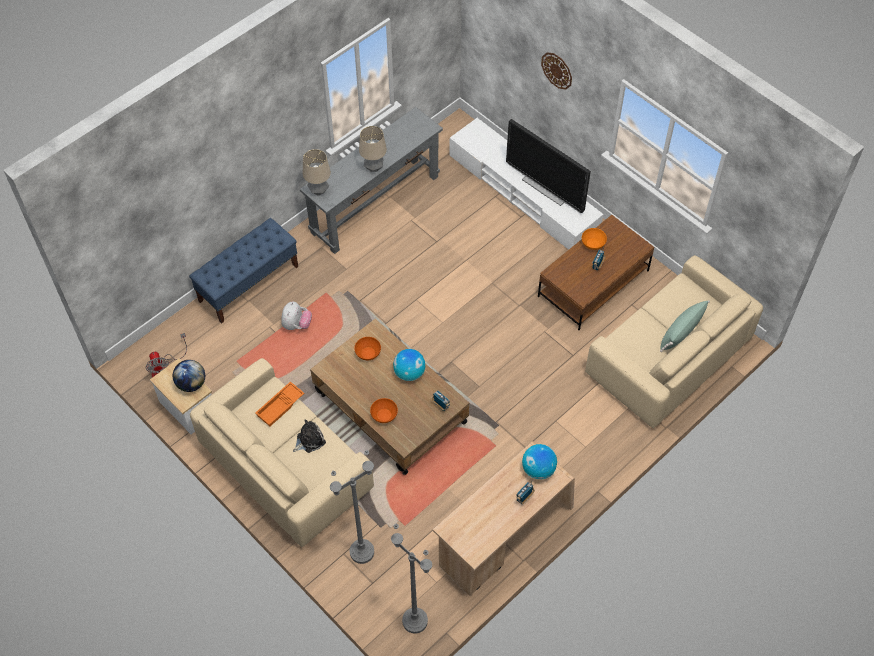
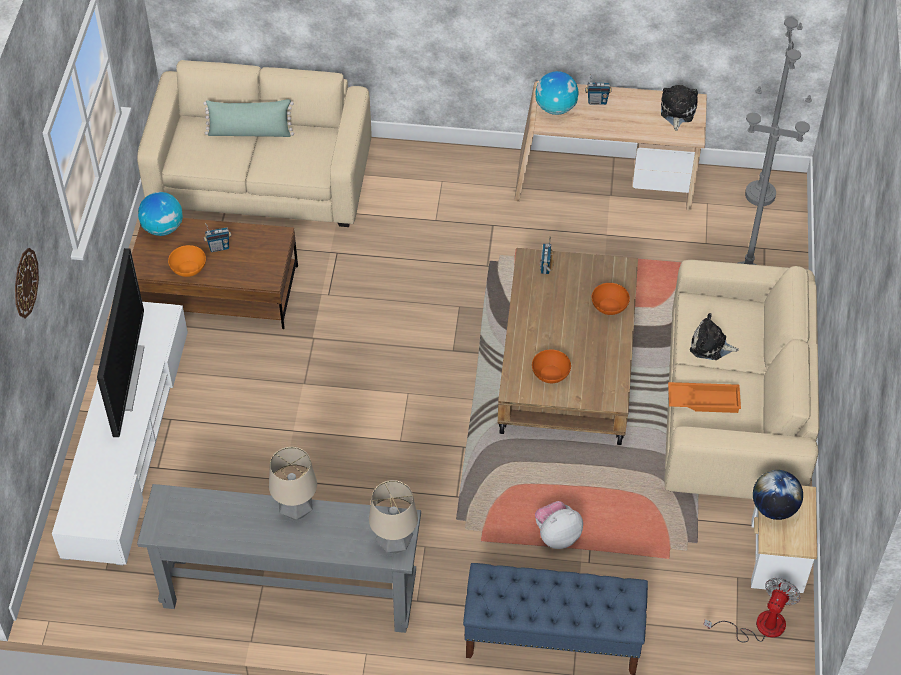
camera: 130 degrees left, 5 degrees down
globe [393,349,425,381] -> globe moved to [138,192,183,236]
none -> plush toy [661,85,698,131]

